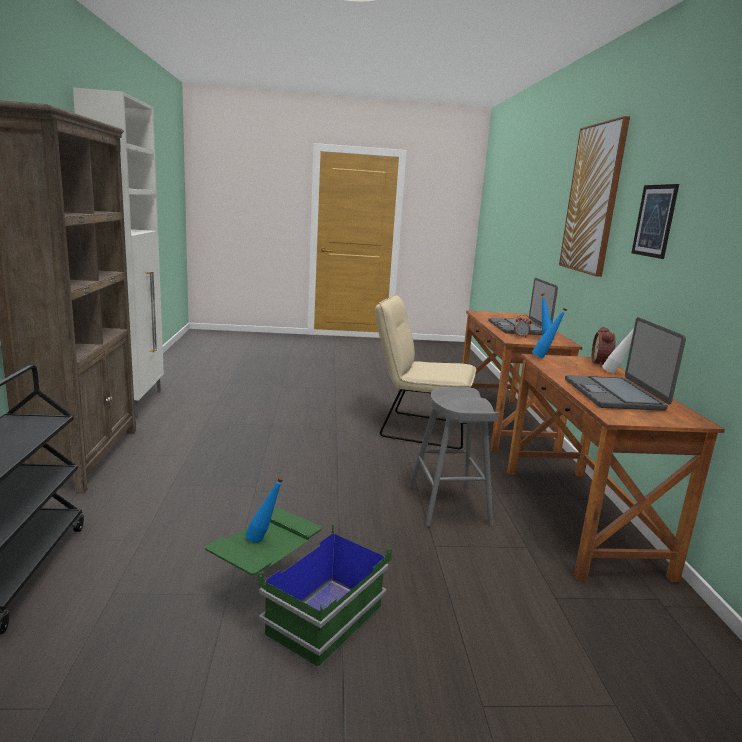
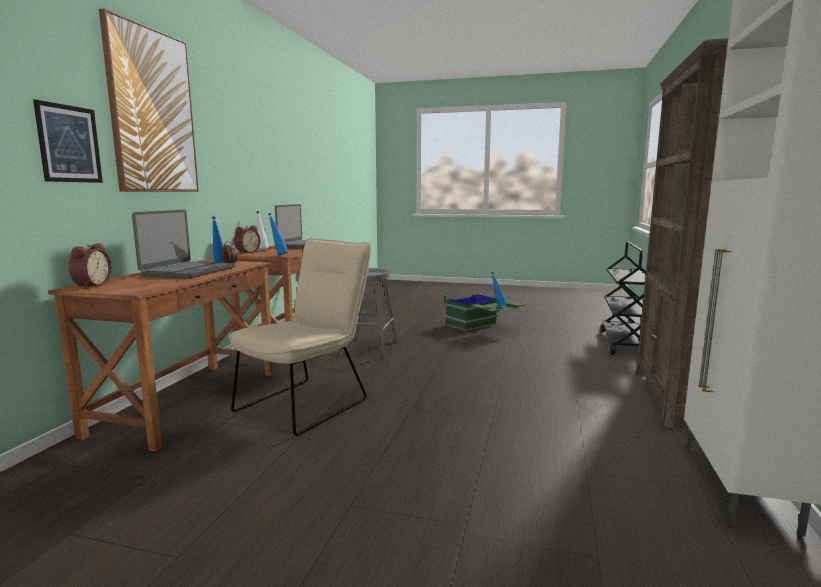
camera: 160 degrees left, 5 degrees down
beige chair [375,294,476,449] -> beige chair turned 90 degrees counterclockwise [229,238,371,436]
picture [631,184,679,259] -> picture moved to [33,99,103,183]
none -> alarm clock [69,243,112,289]

